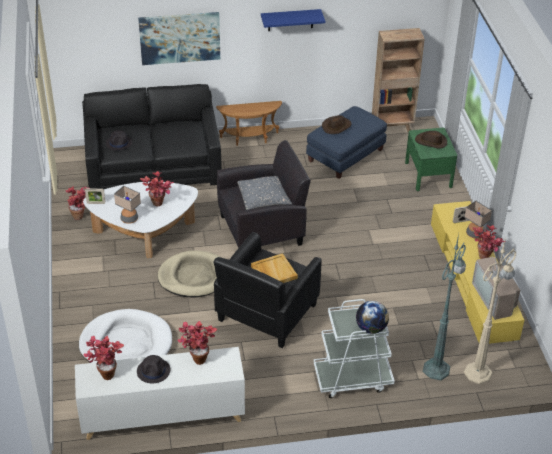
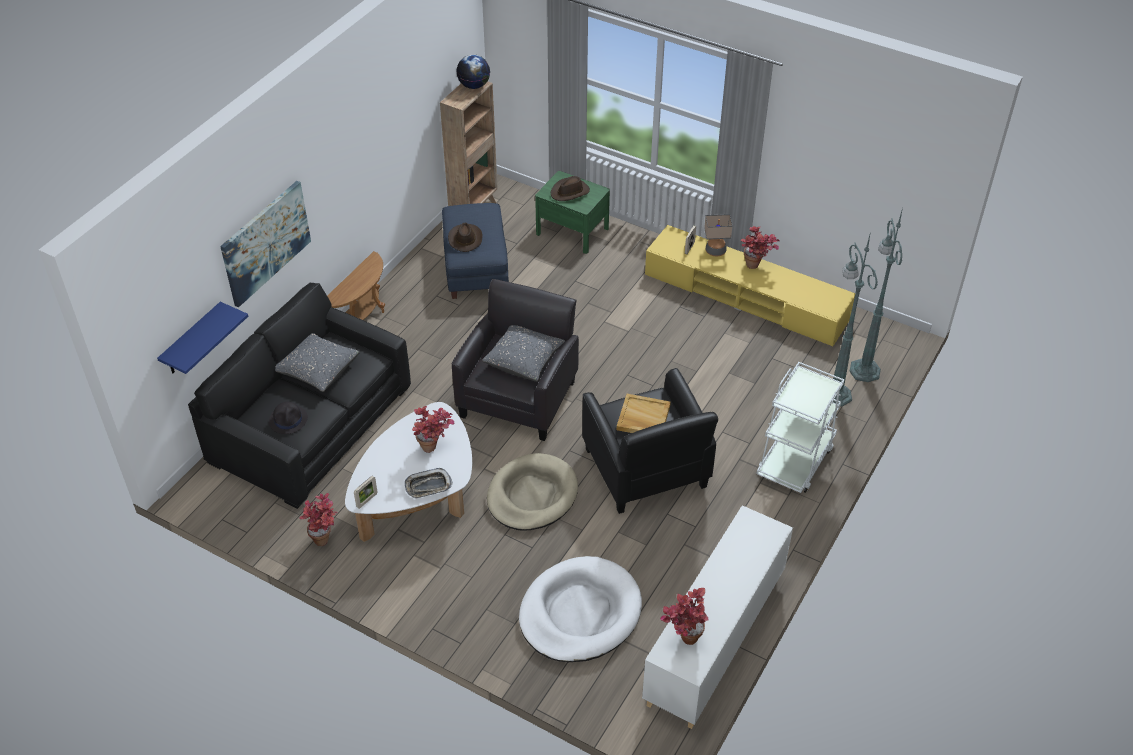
camera: 50 degrees left, 5 degrees up
table lamp [114,186,141,224] -> tray [405,468,453,499]
black hat [137,355,170,383] -> none
potted plant [178,321,217,365] -> none
blue shelf [261,9,325,31] -> blue shelf moved to [157,302,248,374]
globe [356,301,389,334] -> globe moved to [456,54,490,89]
beige floor lamp [464,237,517,384] -> green floor lamp [849,208,903,382]
television [472,244,520,320] -> none
none -> grey pillow [275,333,360,392]

